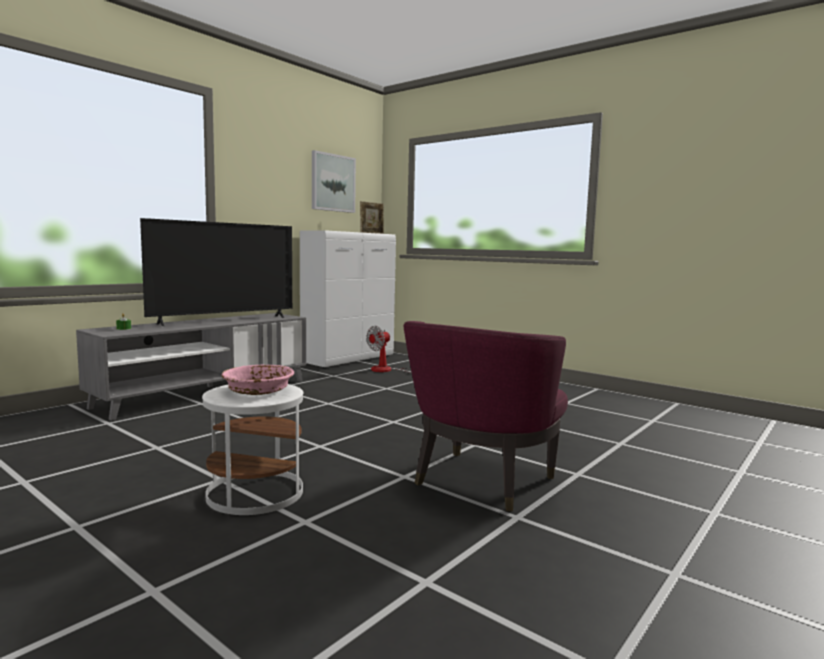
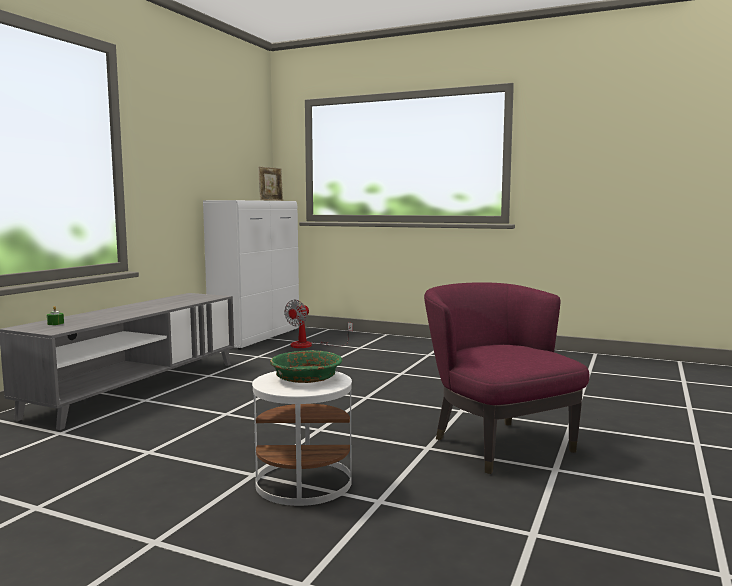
camera: 15 degrees left, 0 degrees up
television [140,218,292,326] -> none
pink bowl [222,365,294,395] -> green bowl [270,350,342,383]
picture [312,150,356,213] -> none
purple armchair [404,321,568,512] -> purple armchair turned 135 degrees clockwise [424,282,590,474]

